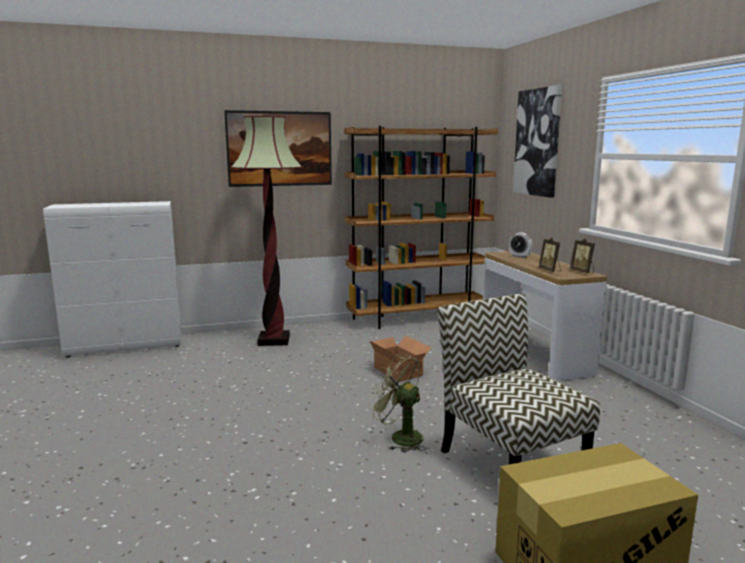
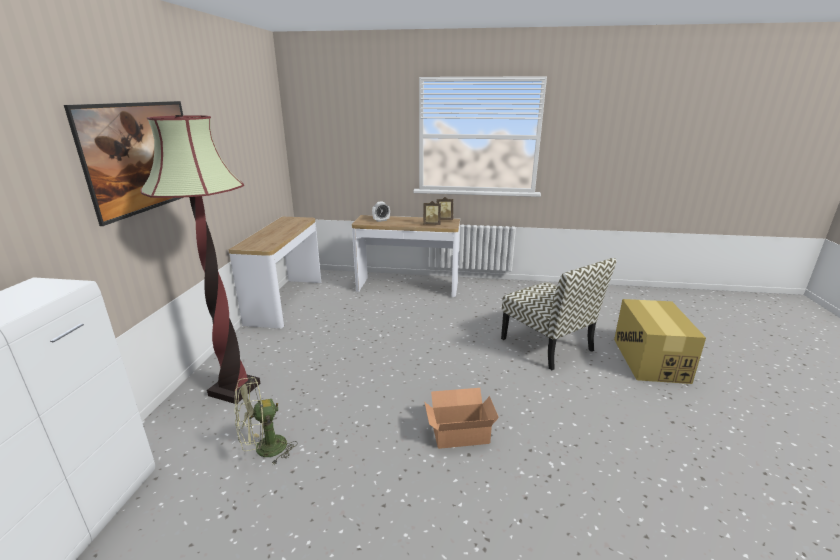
camera: 65 degrees left, 10 degrees up
brown bookcase [344,126,498,329] -> console table [229,216,321,328]
green fan [368,355,426,452] -> green fan moved to [234,377,298,465]
cardboard box [370,336,431,382] -> cardboard box moved to [425,388,499,449]
chair [438,294,600,464] -> chair turned 120 degrees counterclockwise [501,258,617,370]
picture [513,85,562,198] -> none

